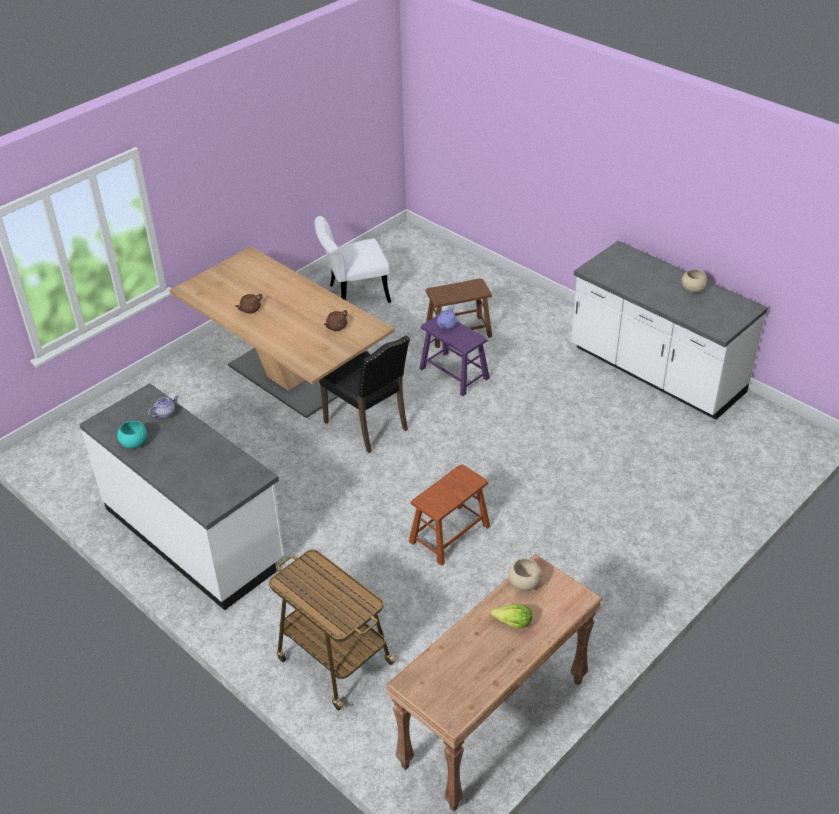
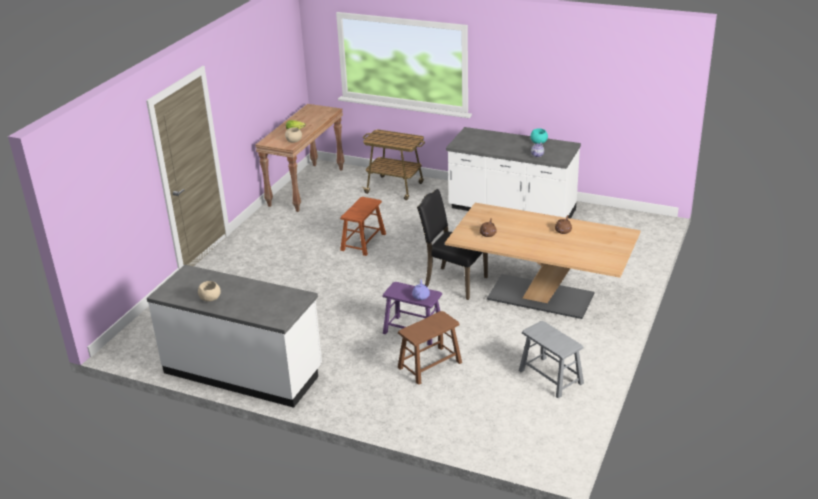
camera: 160 degrees right, 10 degrees down
white chair [314,216,391,303] -> grey stool [519,321,584,398]

